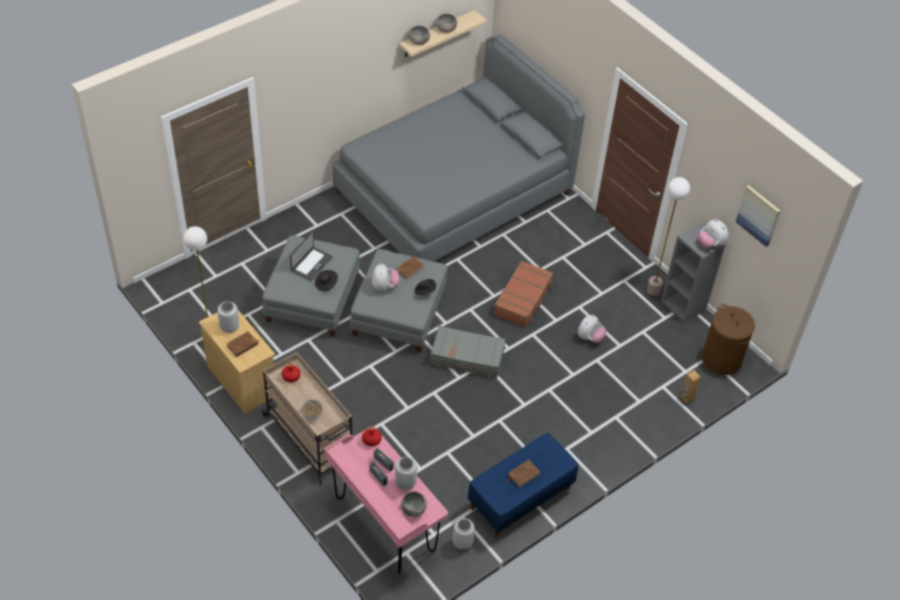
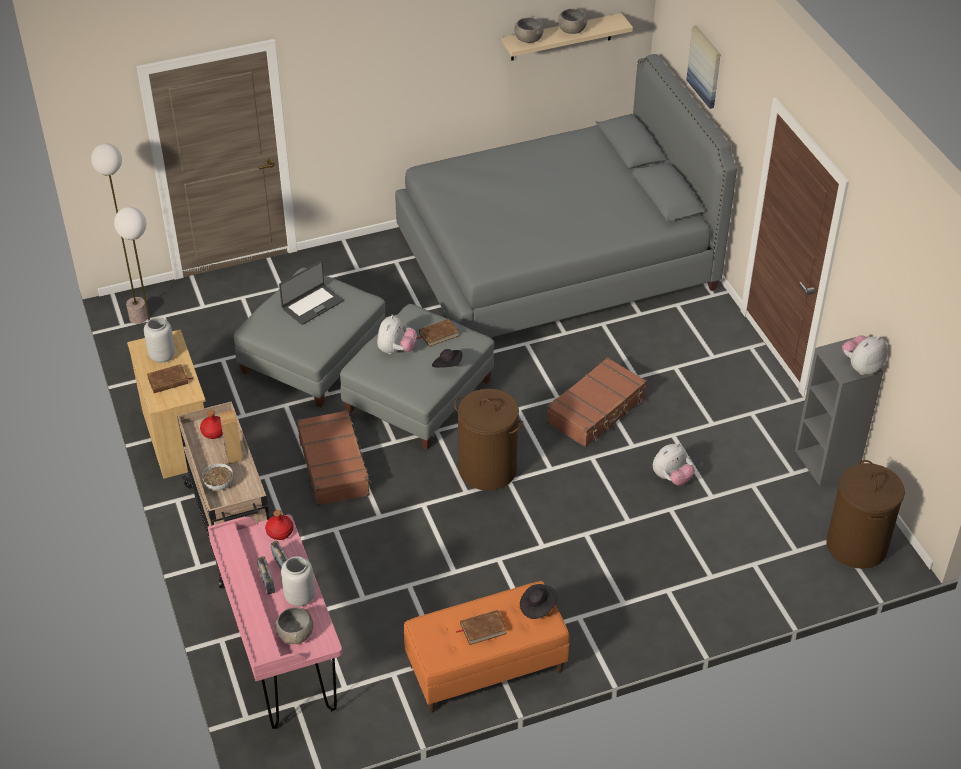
camera: 20 degrees right, 5 degrees down
black hat [315,270,338,292] -> black hat moved to [520,584,558,619]
grey suitcase [430,326,506,378] -> brown laundry basket [454,389,523,491]
grey vase [453,518,475,550] -> none
blue bench [468,433,578,537] -> orange bench [404,581,570,713]
floor lamp [647,177,690,296] -> floor lamp moved to [91,143,148,324]
brown speaker [680,370,701,404] -> brown speaker moved to [220,411,243,464]
plush toy [698,219,729,248] -> plush toy turned 75 degrees clockwise [842,335,888,375]
picture [736,185,780,247] -> picture moved to [686,26,721,109]
none -> brown suitcase [297,410,372,506]

